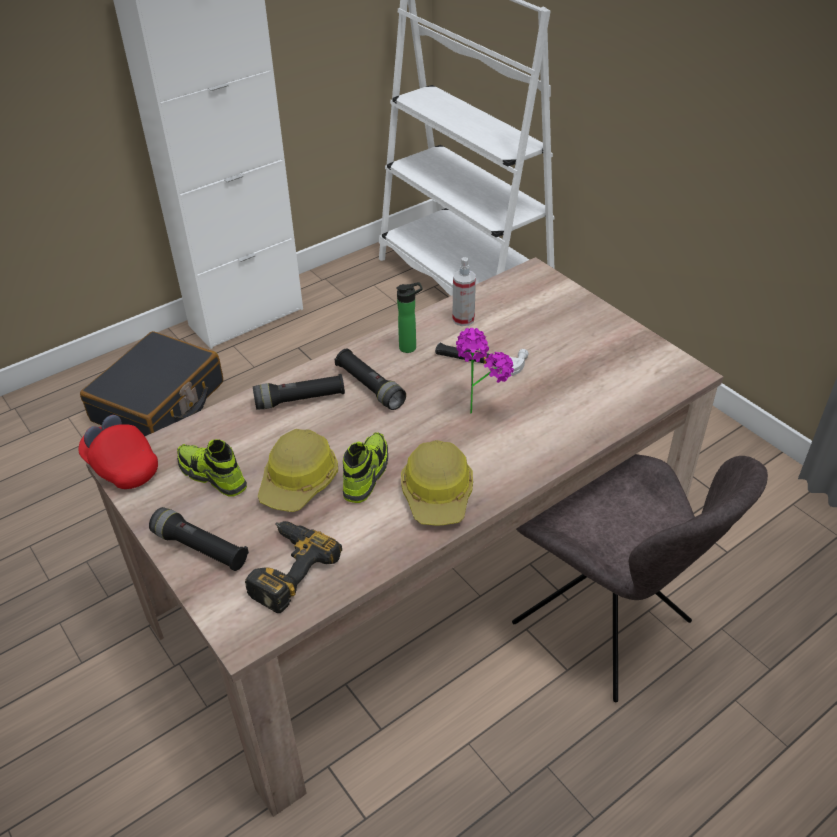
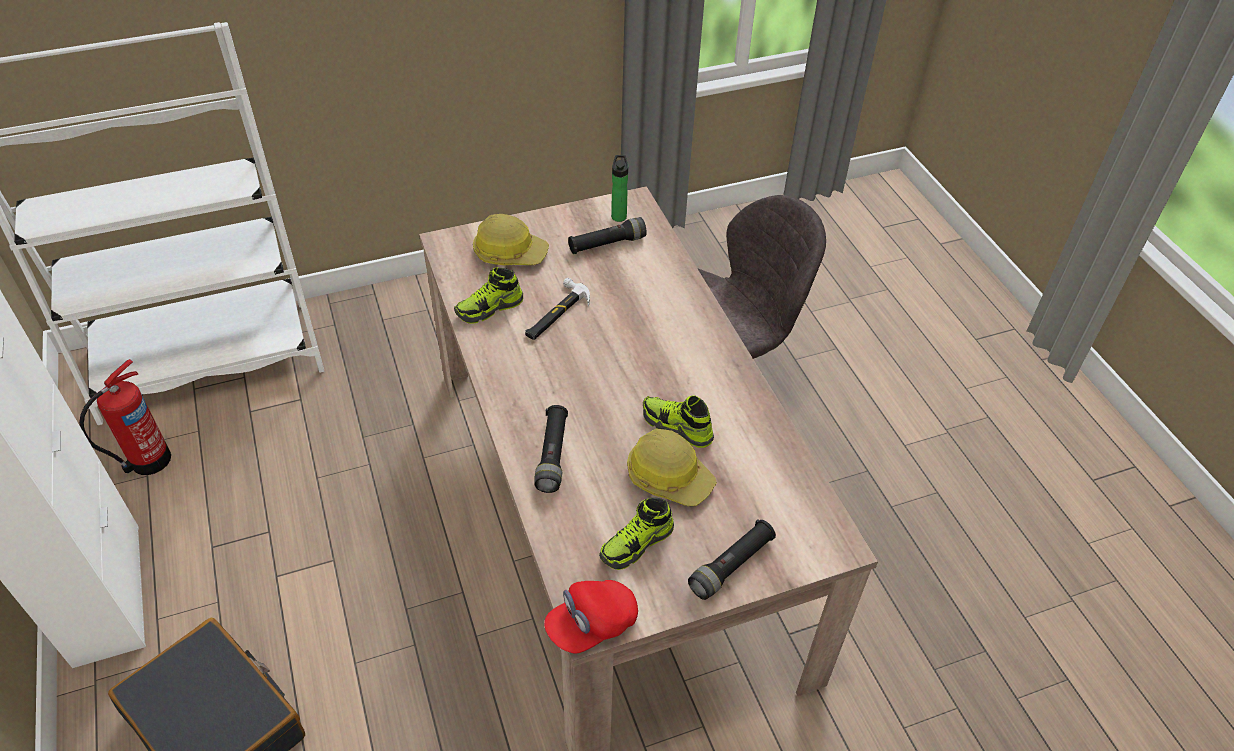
camera: 75 degrees left, 5 degrees up
power drill [245,521,342,613] -> none
black flashlight [335,349,406,410] -> black flashlight moved to [568,217,647,254]
bottle [396,282,423,353] -> bottle moved to [611,155,628,222]
hard hat [401,440,473,526] -> hard hat moved to [473,214,549,265]
spray bottle [452,257,476,326] -> shoe [454,267,523,323]
potted plant [456,328,514,414] -> none
none -> fire extinguisher [79,359,171,475]

